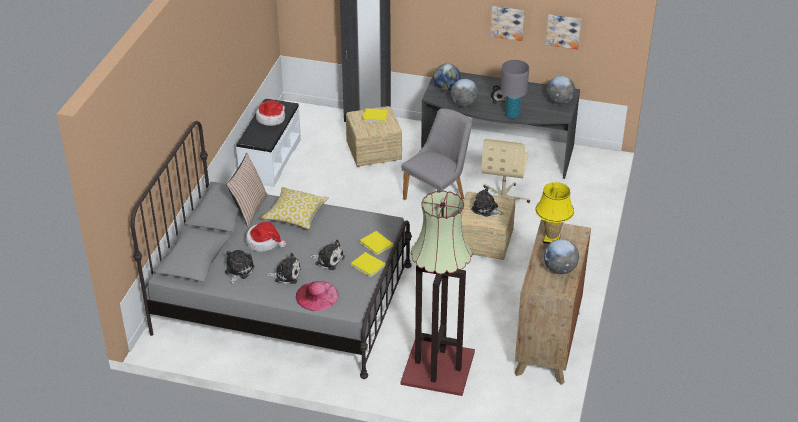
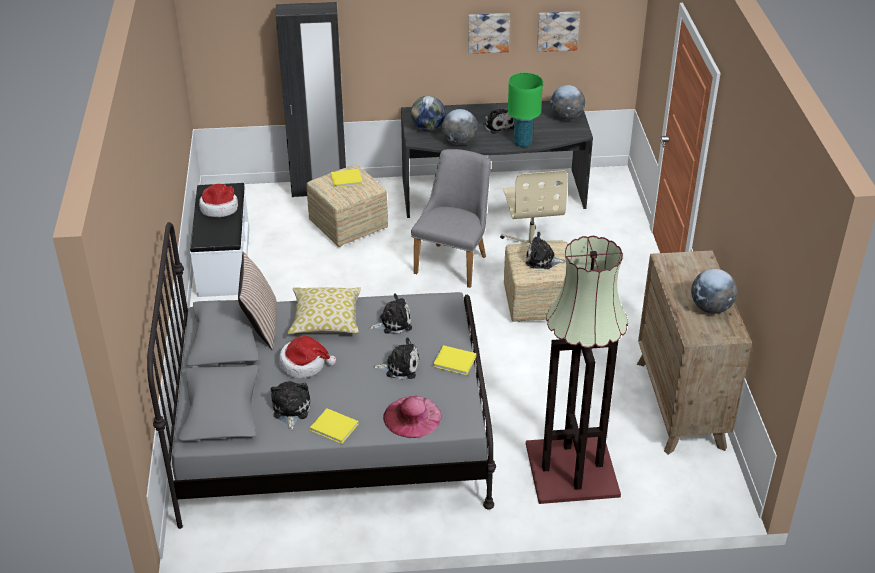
camera: 20 degrees left, 0 degrees up
plush toy [266,253,301,285] -> plush toy moved to [369,294,412,334]
yellow book [360,231,393,255] -> yellow book moved to [310,408,359,444]
grey table lamp [501,60,529,119] -> green table lamp [508,73,543,147]
yellow table lamp [535,182,574,244] -> none

